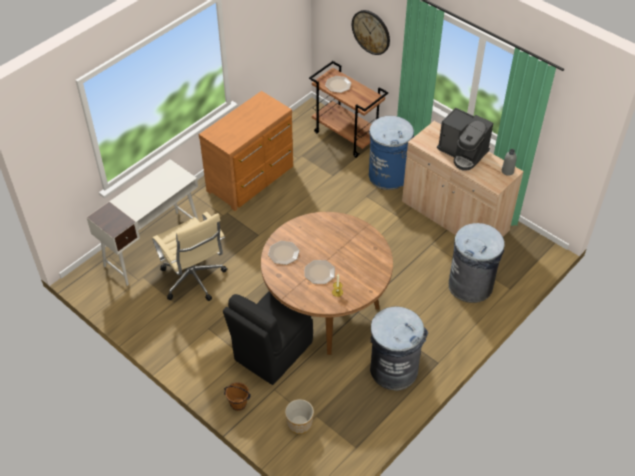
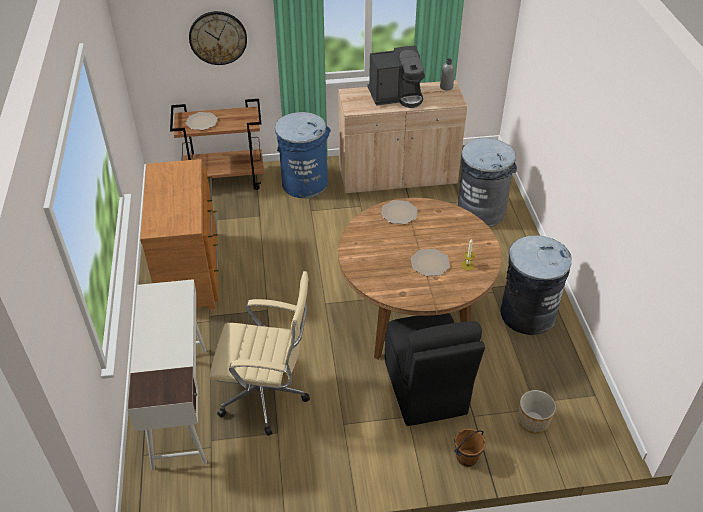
camera: 50 degrees left, 5 degrees down
plate [268,241,299,265] -> plate moved to [381,200,417,224]

